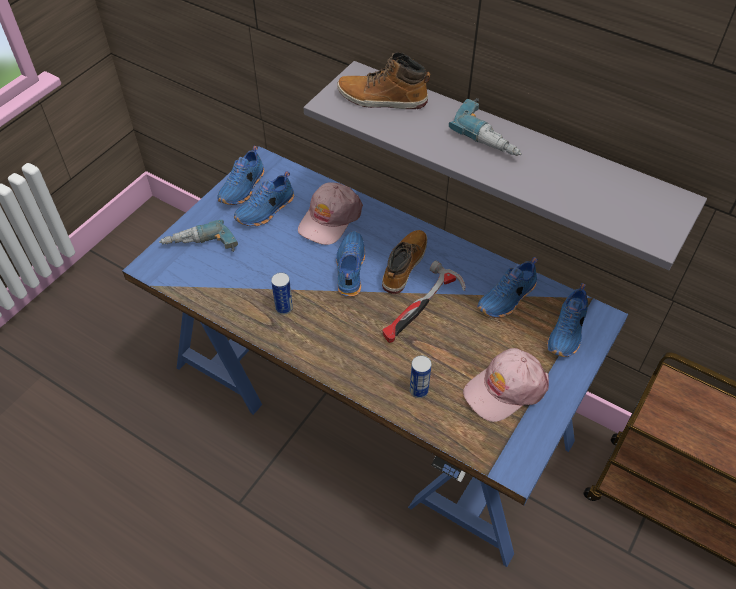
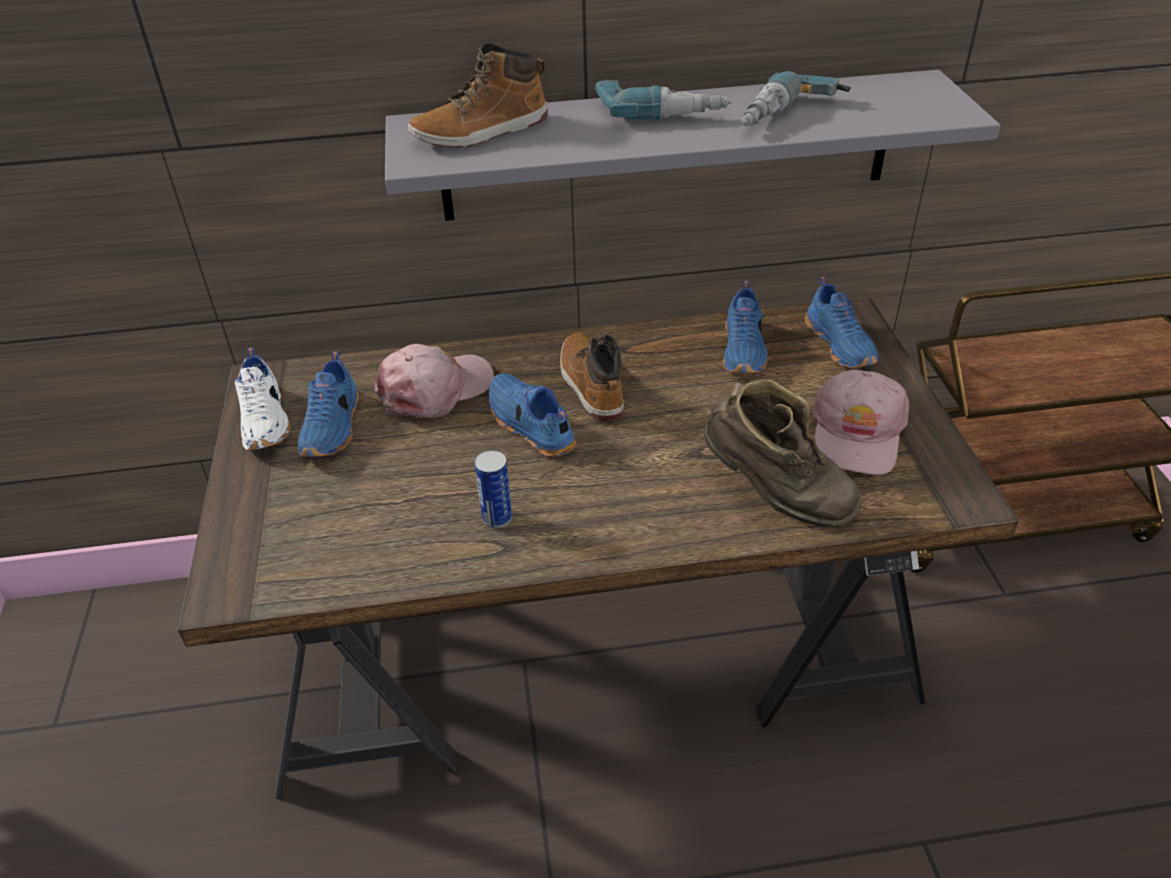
camera: 40 degrees left, 10 degrees down
blue desk [122,146,628,567] -> brown desk [178,298,1019,799]
power drill [159,220,238,252] -> power drill moved to [741,71,850,126]
blue shoe [217,145,265,205] -> white shoe [235,347,291,451]
pink cap [298,182,363,245] -> pink cap turned 120 degrees counterclockwise [374,344,494,418]
hammer [382,260,466,343] -> none
can [410,355,432,398] -> brown boot [704,379,861,528]

